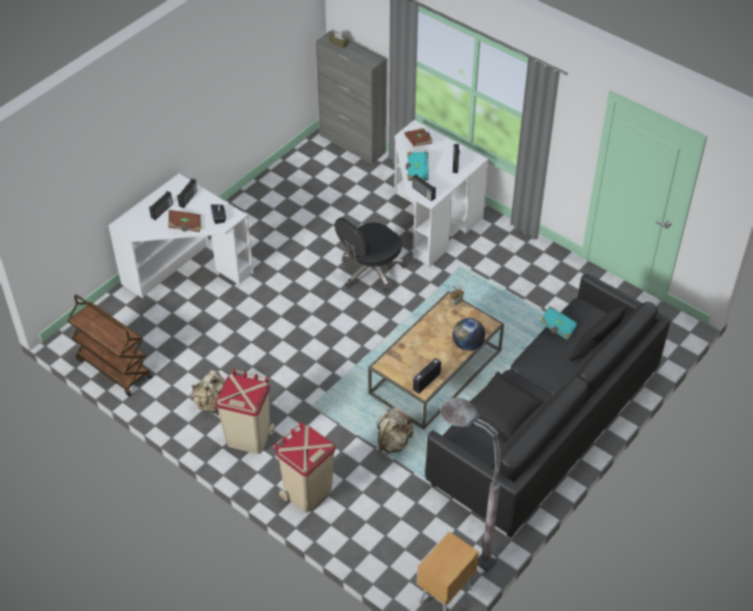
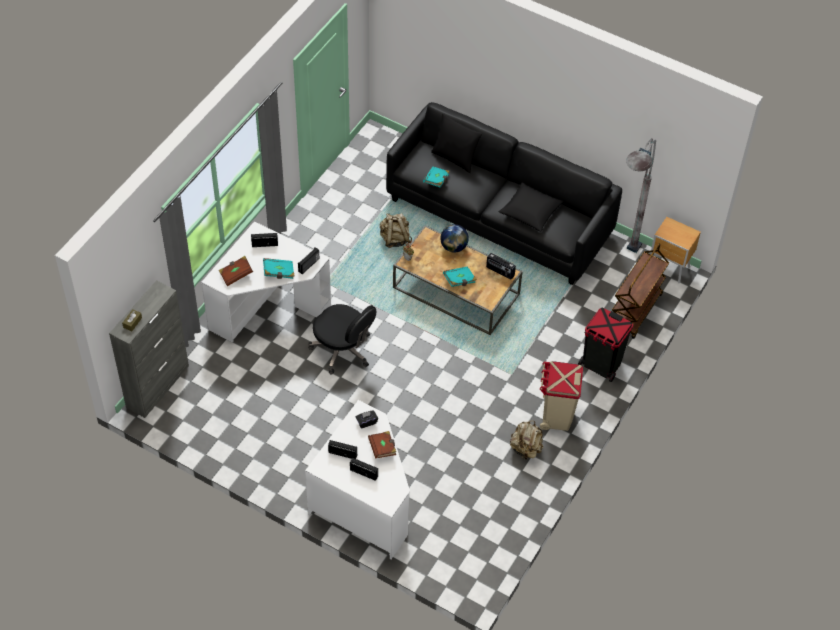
camera: 100 degrees left, 5 degrees up
brown cart [67,295,152,397] -> brown cart moved to [612,244,669,339]
beige trash can [273,422,336,513] -> black trash can [578,308,633,382]
beige backpack [377,408,414,455] -> beige backpack moved to [380,213,412,248]
none -> turquoise book [443,266,477,287]

